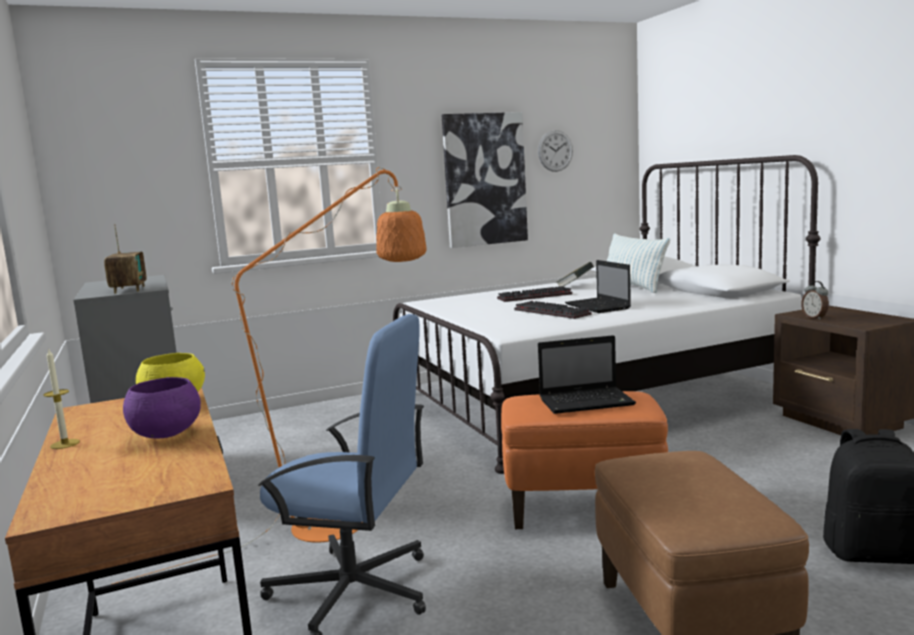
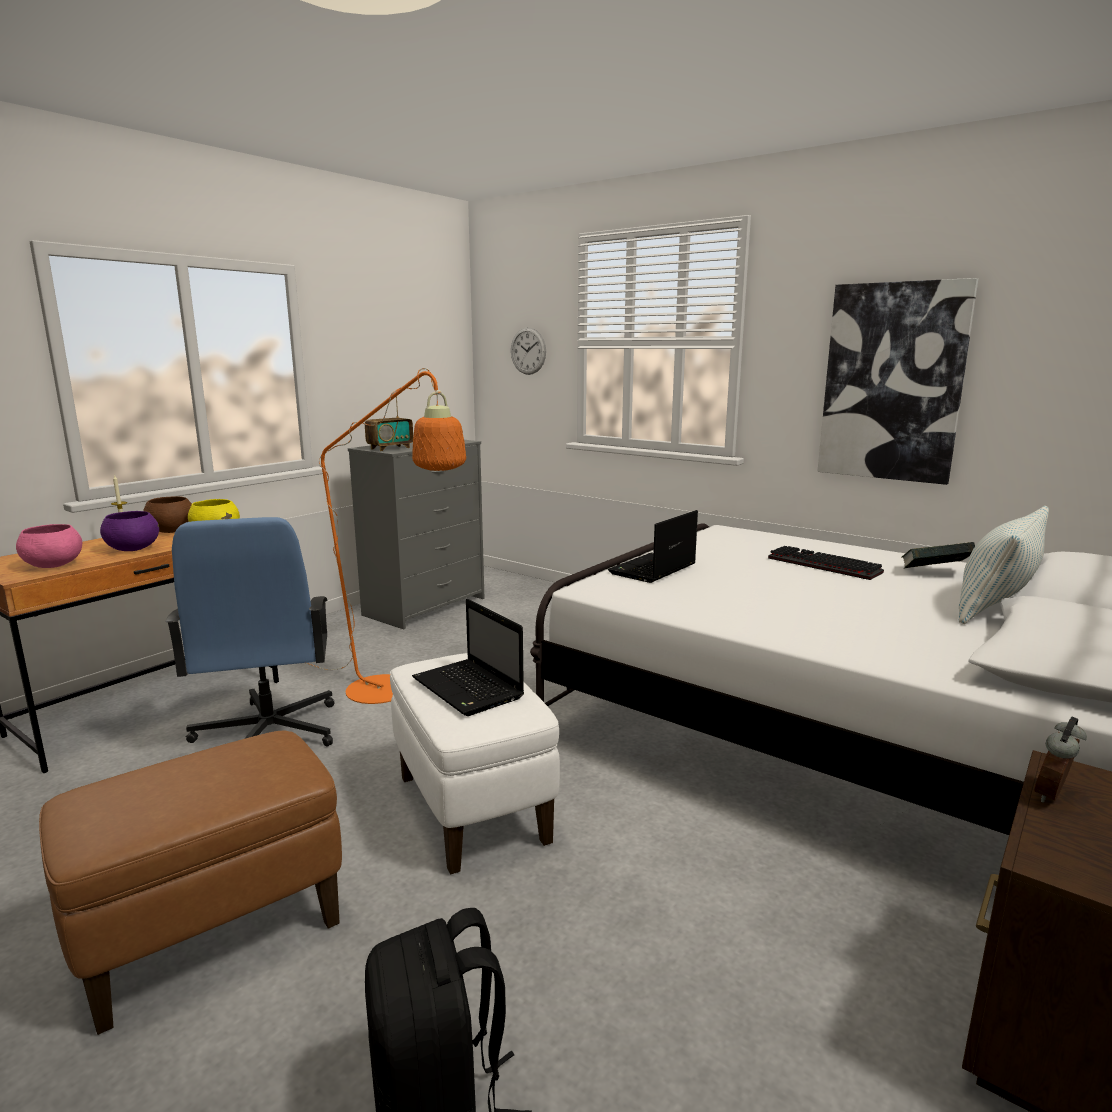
camera: 60 degrees right, 5 degrees up
orange ottoman [501,391,668,529] -> white ottoman [390,653,560,874]
keyboard [514,301,591,319] -> none
wall clock [538,130,573,172] -> wall clock moved to [511,327,546,375]
laptop [565,260,631,313] -> laptop moved to [608,510,698,583]
none -> pink bowl [16,524,82,568]
none -> brown bowl [143,496,192,533]

